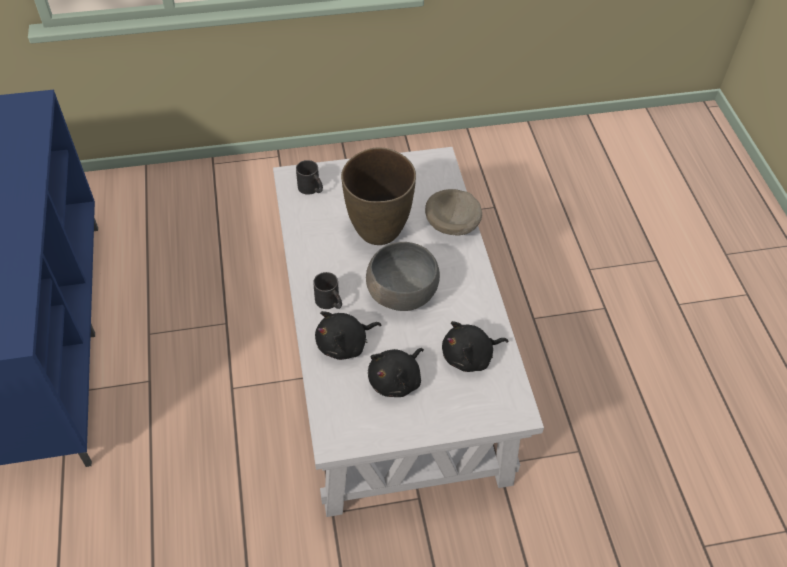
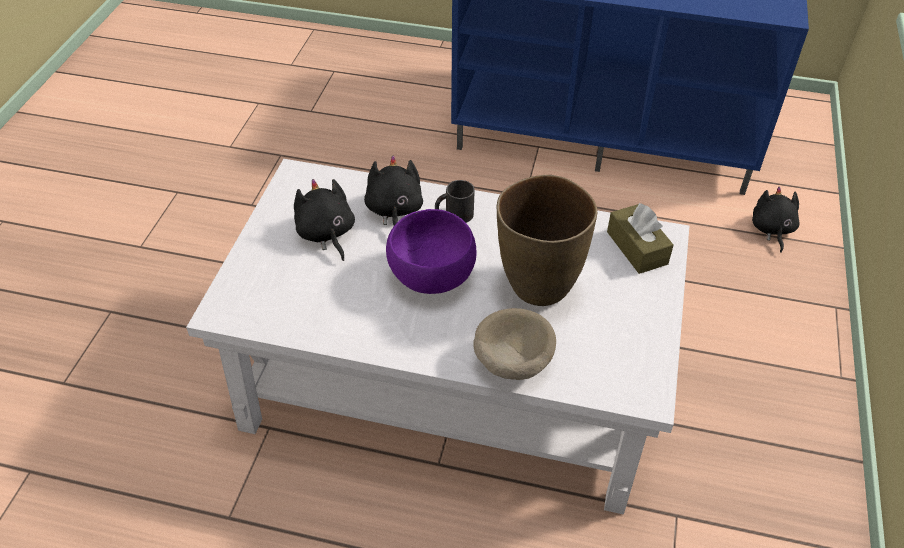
camera: 115 degrees right, 5 degrees down
black mug [296,160,323,195] -> brown tissue box [607,203,674,274]
grey bowl [366,242,440,311] -> purple bowl [386,209,477,294]
black plush toy [442,321,508,372] -> black plush toy moved to [752,186,800,253]

